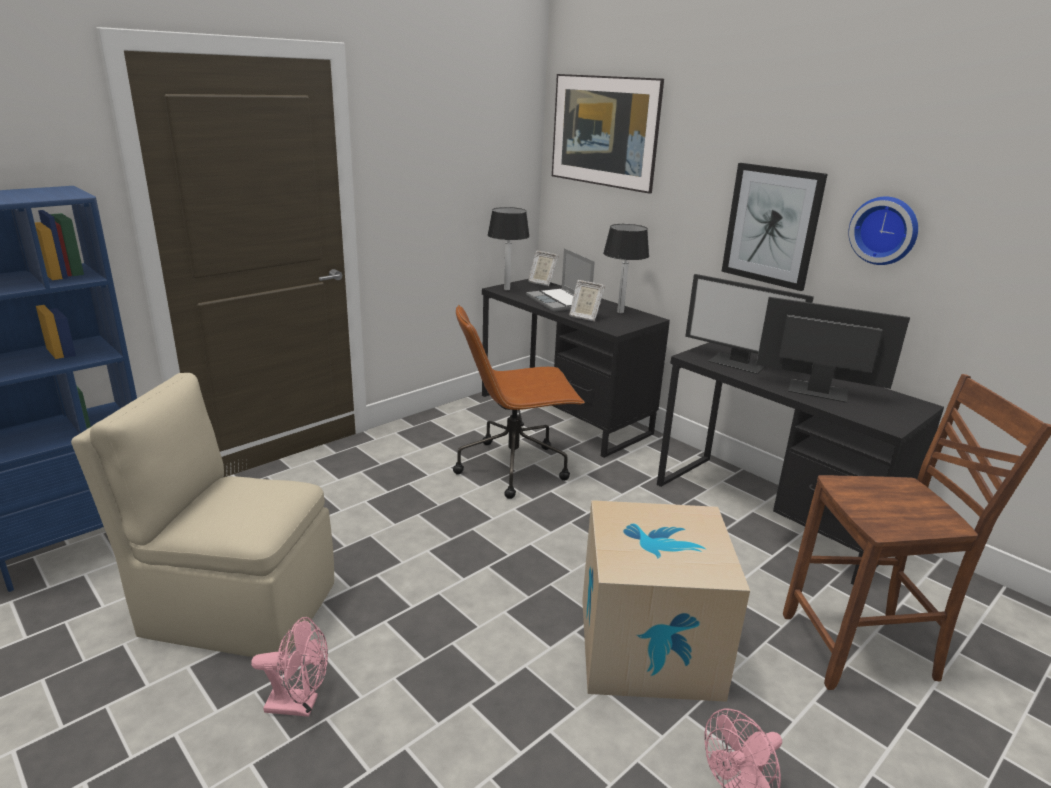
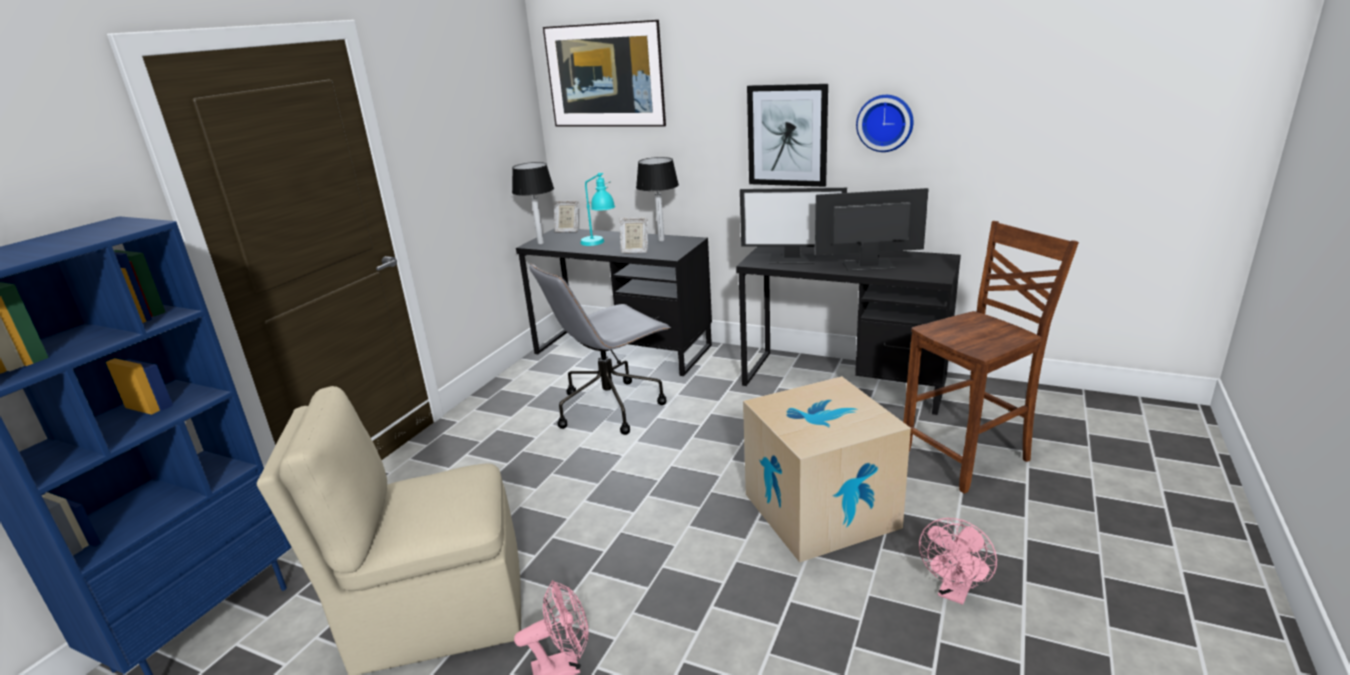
camera: 20 degrees left, 0 degrees up
brown office chair [453,305,585,499] -> grey office chair [529,263,671,435]
laptop [526,248,595,312] -> turquoise table lamp [580,173,615,246]

